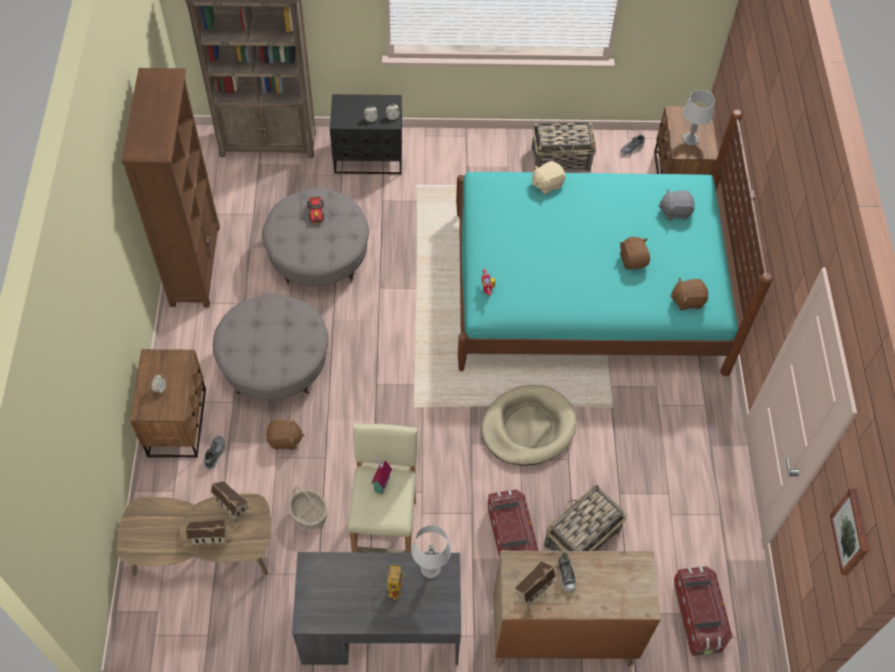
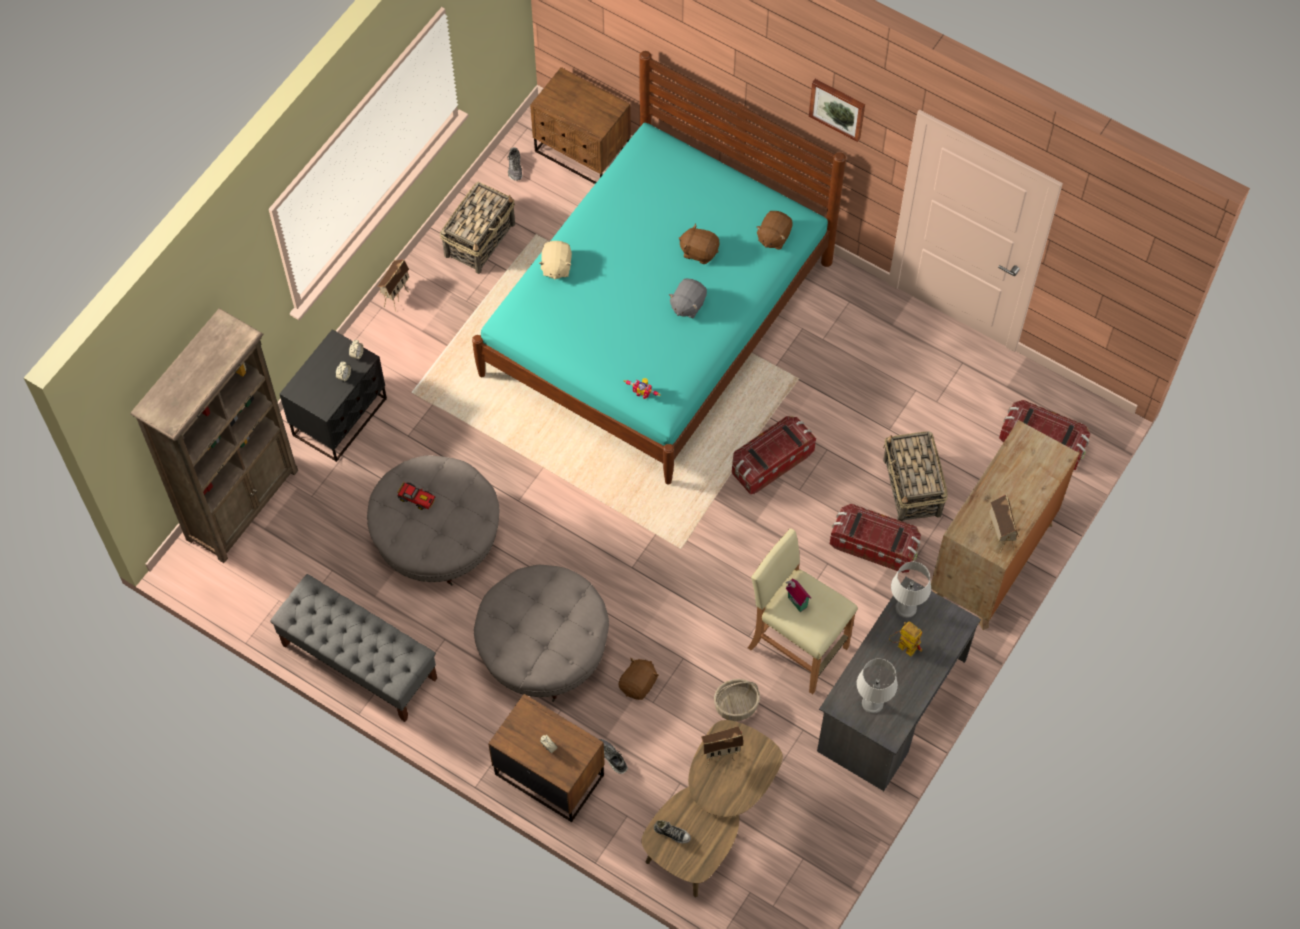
camera: 55 degrees left, 5 degrees up
brown bookcase [121,68,220,307] -> grey bench [270,574,437,722]
toy house [186,519,227,552] -> toy house moved to [377,260,409,312]
beige dog bed [481,385,577,466] -> storage box [732,416,816,494]
shoe [558,552,576,592] -> shoe moved to [654,820,691,844]
grey plush toy [658,189,695,220] -> grey plush toy moved to [669,278,707,318]
grey table lamp [683,90,715,146] -> grey table lamp moved to [857,658,898,714]
picture [830,489,869,575] -> picture moved to [809,79,865,142]

